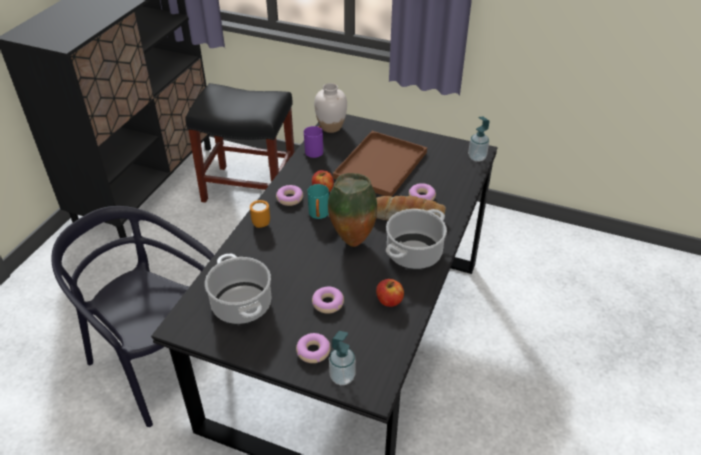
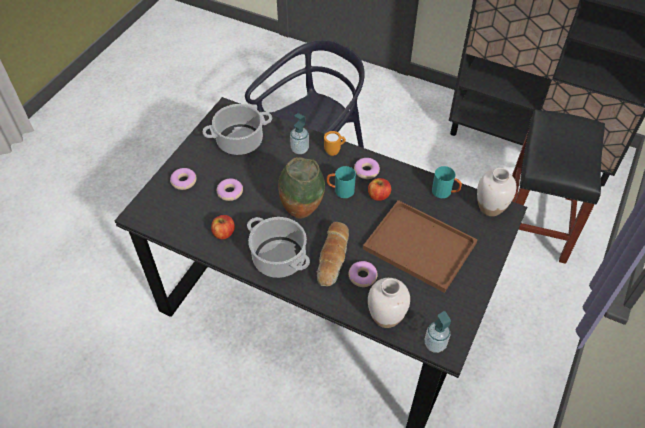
camera: 95 degrees right, 10 degrees up
purple mug [304,126,323,158] -> turquoise mug [432,166,462,198]
soap dispenser [329,331,356,385] -> soap dispenser moved to [290,113,309,154]
none -> white vase [368,278,410,328]

